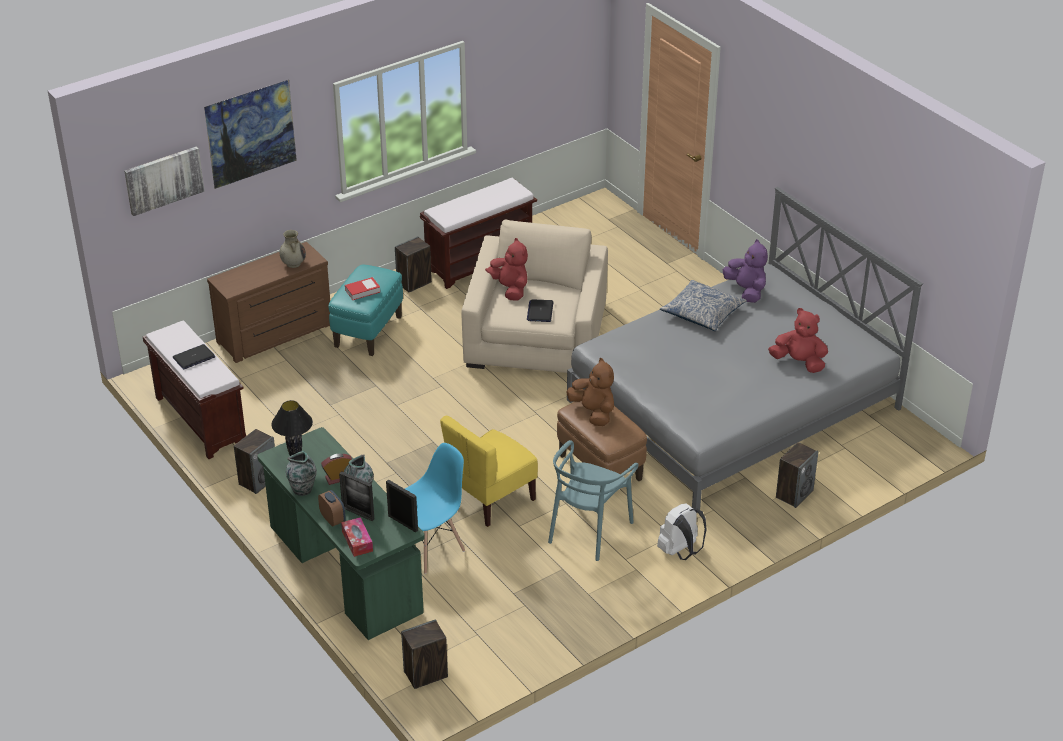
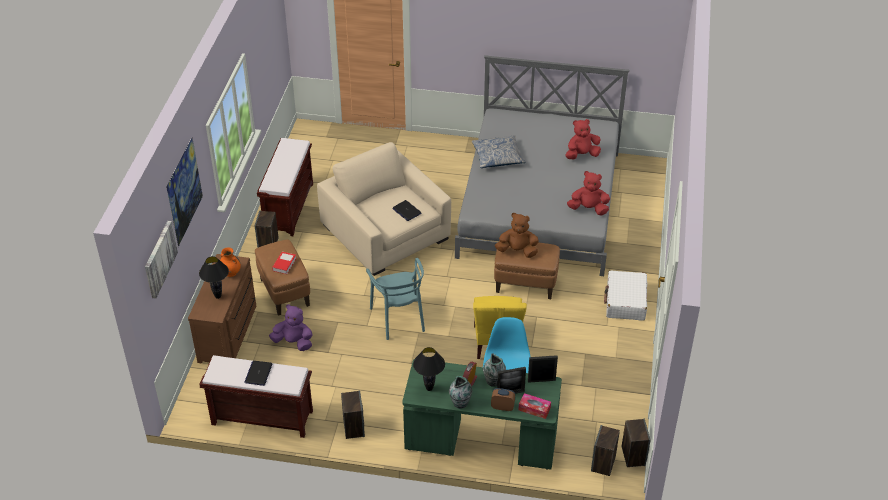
camera: 45 degrees left, 5 degrees up
beige vase [279,230,306,268] -> orange vase [220,247,241,277]
turquoise ottoman [329,265,403,356] -> brown ottoman [255,239,310,316]
red plush toy [485,238,528,301] -> red plush toy moved to [567,171,610,215]
turquoise chair [548,440,639,561] -> turquoise chair moved to [366,258,425,340]
white backpack [657,504,707,560] -> white suitcase [604,270,647,321]
purple plush toy [723,239,768,303] -> purple plush toy moved to [269,304,313,351]
speaker [776,442,818,508] -> speaker moved to [622,419,651,467]
none -> black table lamp [199,256,229,299]

